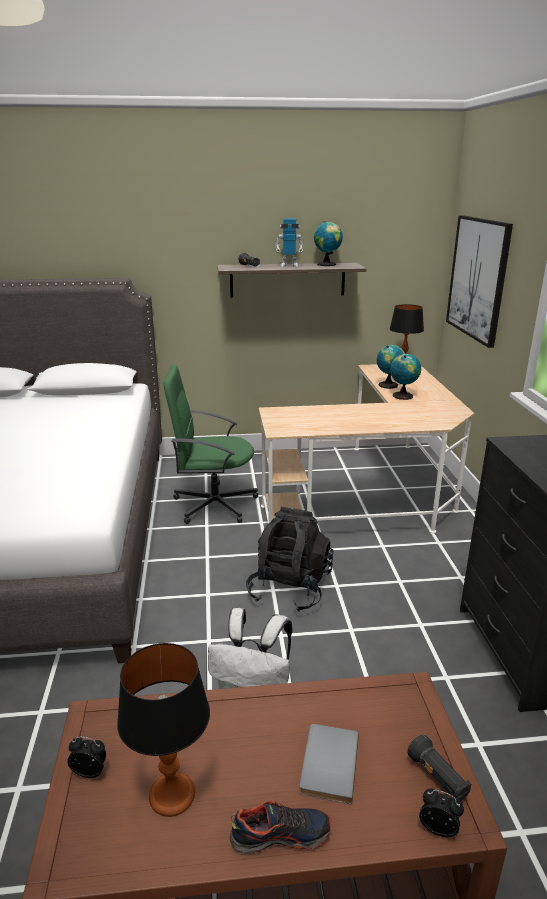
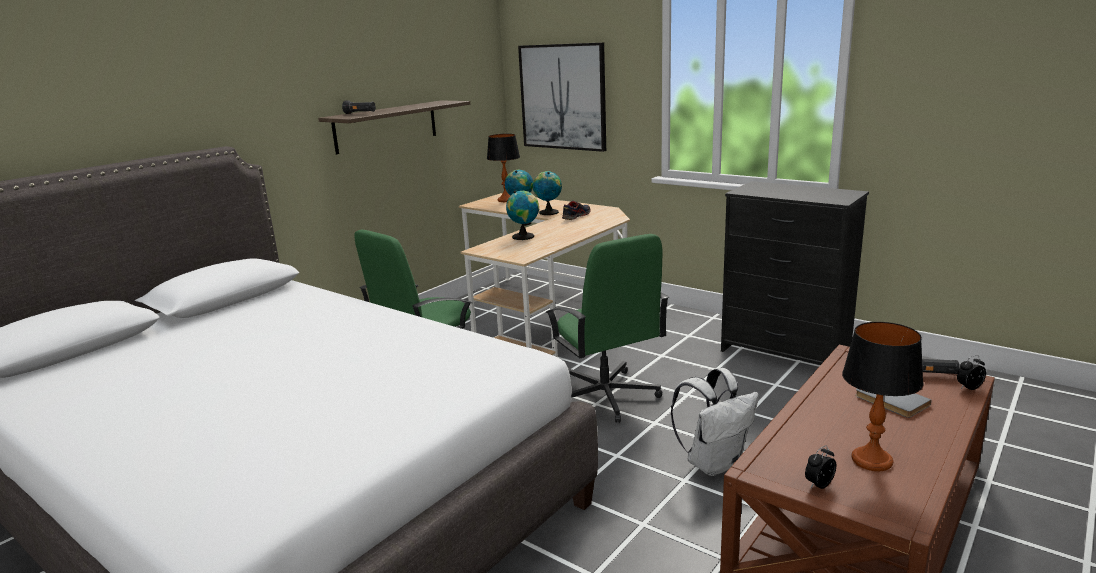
camera: 45 degrees left, 5 degrees down
shoe [230,801,332,854] -> shoe moved to [562,201,591,220]
black backpack [246,507,333,612] -> green office chair [546,234,669,423]
toy robot [276,219,303,267] -> none
globe [314,221,343,266] -> globe moved to [506,191,539,240]

